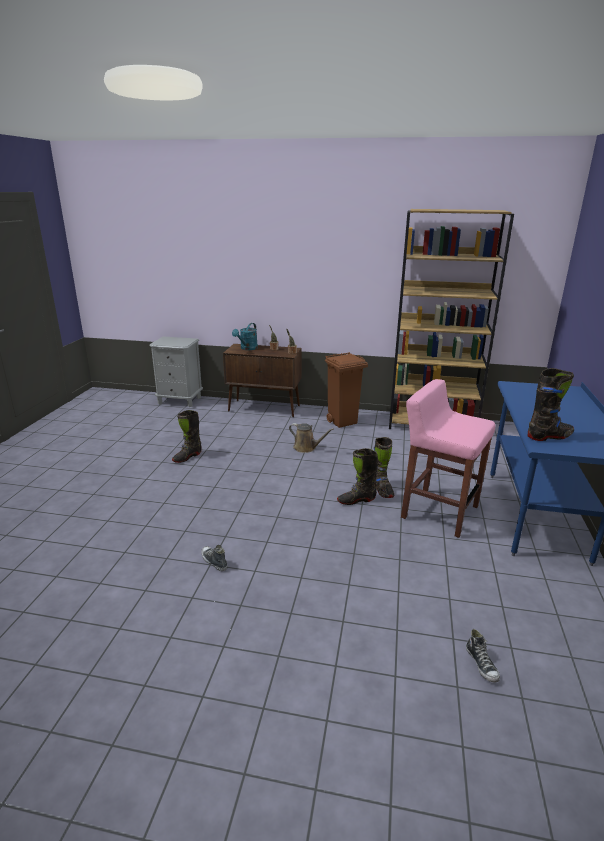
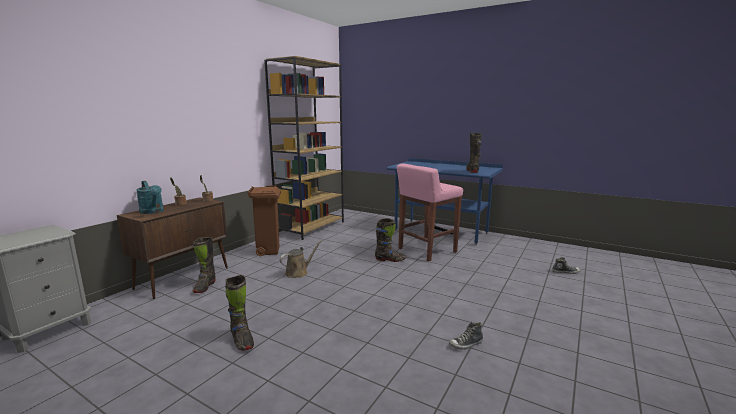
camera: 70 degrees left, 10 degrees down
black boot [337,448,378,505] -> black boot moved to [193,237,216,293]

